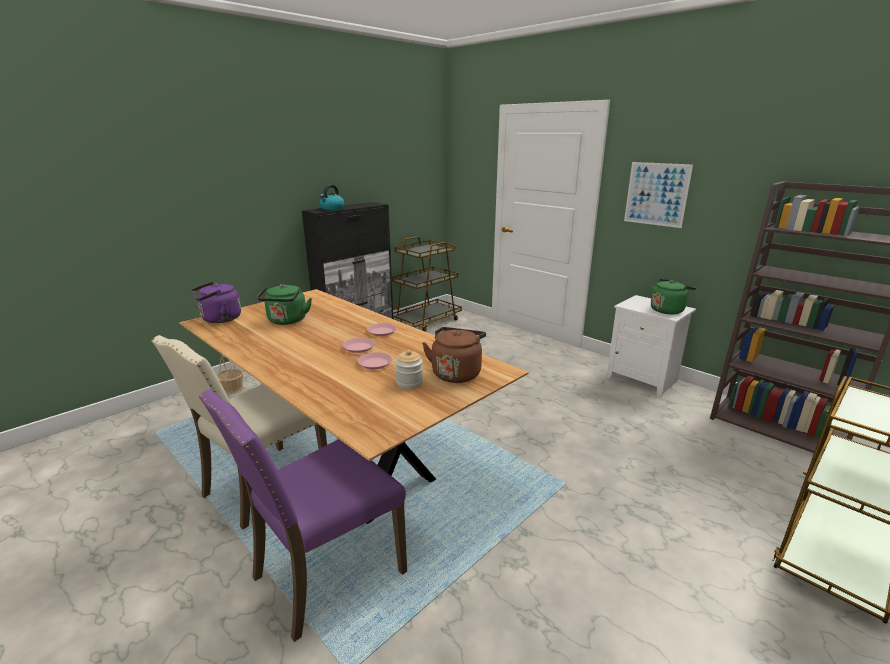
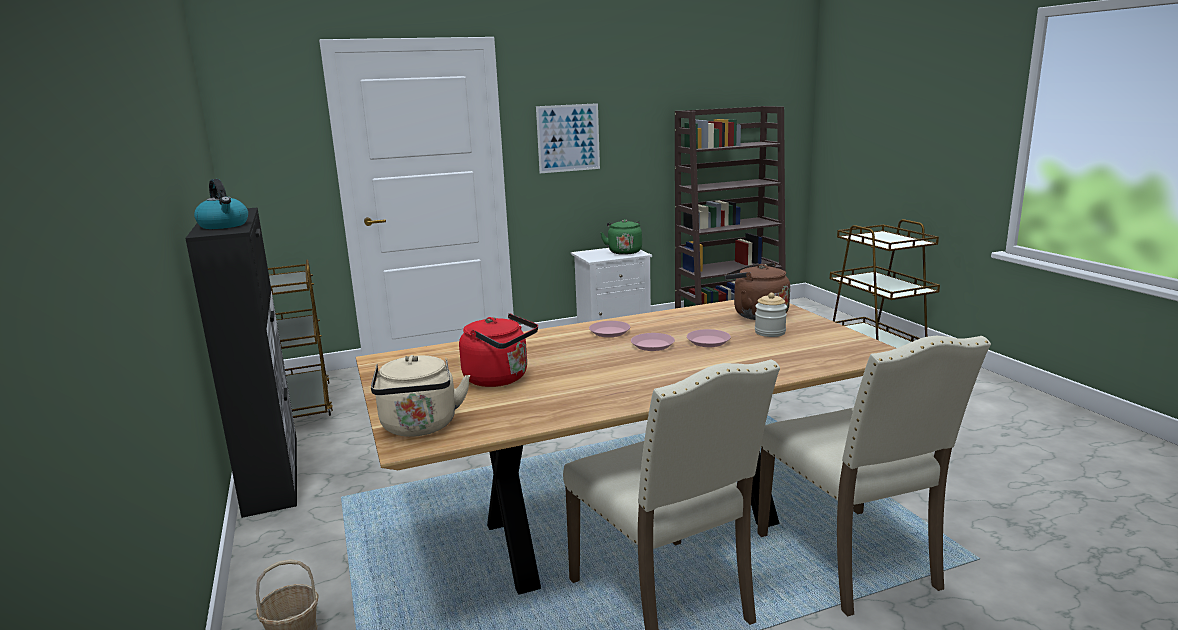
camera: 65 degrees left, 5 degrees down
purple kettle [191,282,241,323] -> beige kettle [371,355,470,437]
purple chair [199,390,407,642] -> beige chair [757,336,991,617]
green kettle [257,284,312,325] -> red kettle [459,313,538,387]

